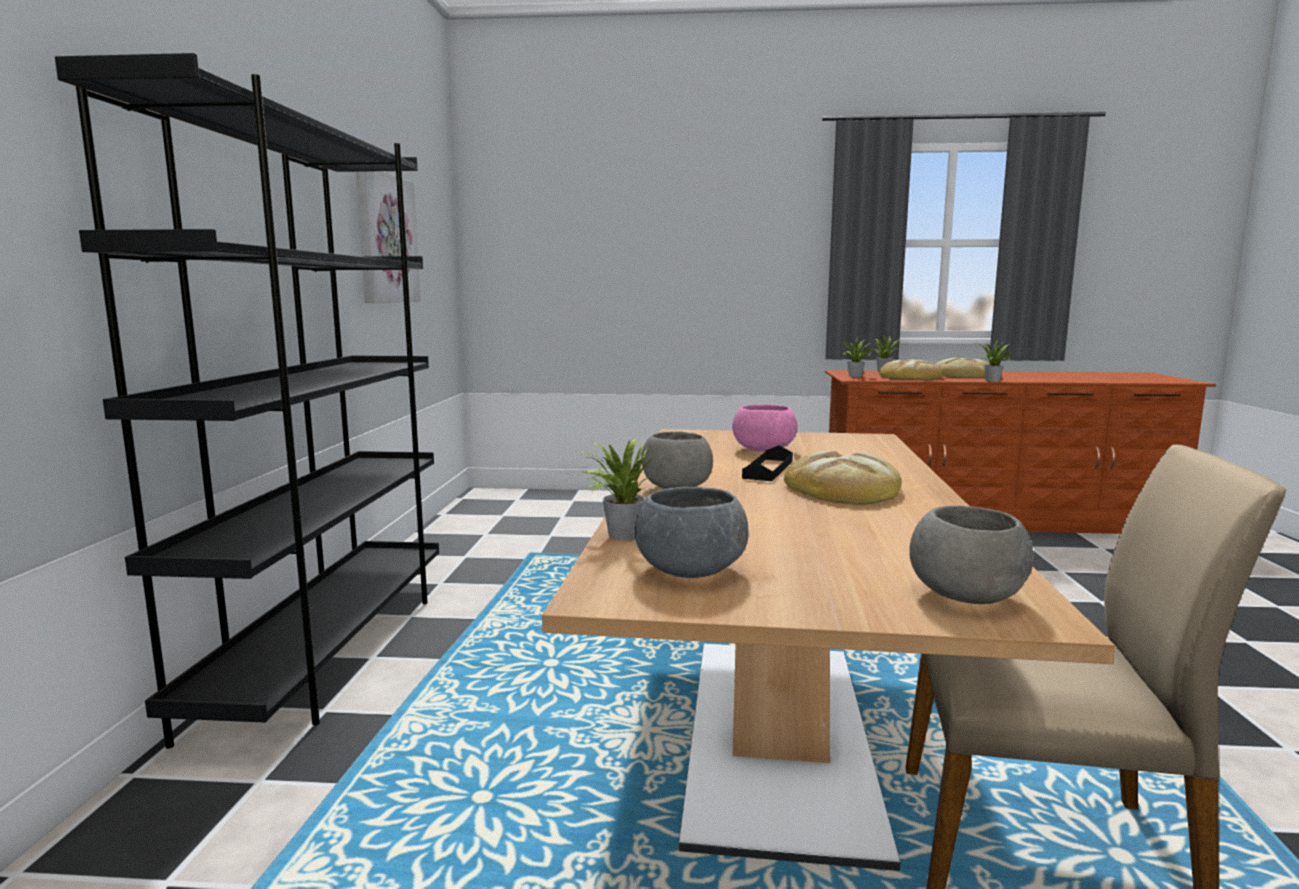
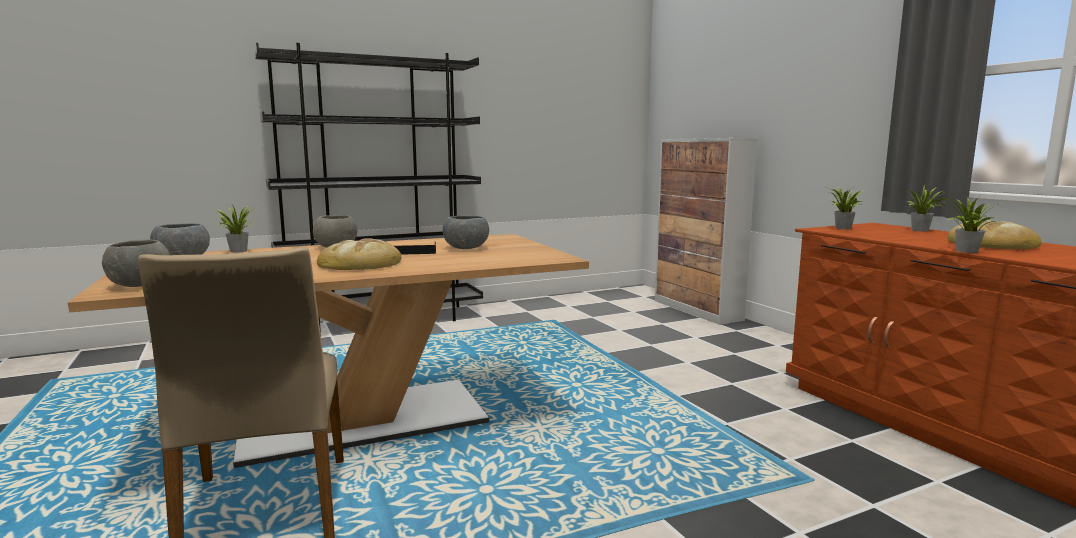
camera: 60 degrees right, 0 degrees up
picture [356,171,421,303] -> none
pink bowl [732,404,798,452] -> grey bowl [443,215,489,249]
bread [879,359,943,380] -> none
none -> cabinet [655,138,757,325]

